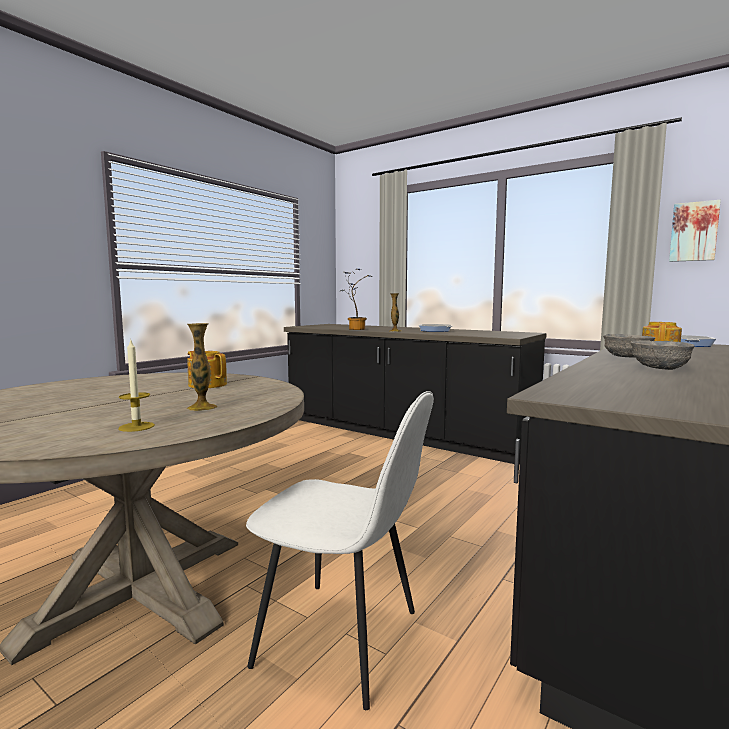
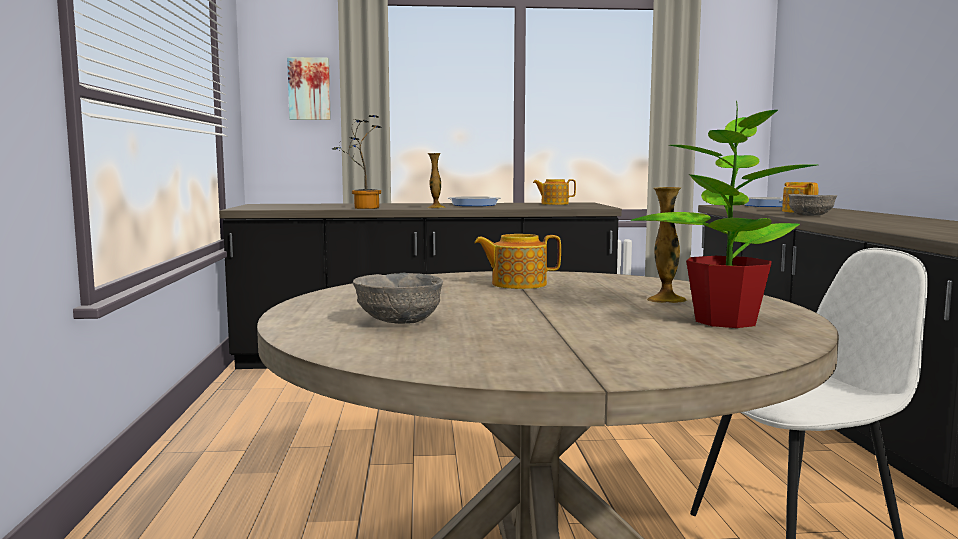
camera: 40 degrees left, 0 degrees up
candle [118,338,155,432] -> potted plant [631,100,816,328]
grey bowl [631,340,695,370] -> grey bowl moved to [353,273,443,324]
picture [669,200,721,262] -> picture moved to [287,57,331,120]
none -> teapot [533,179,576,205]

